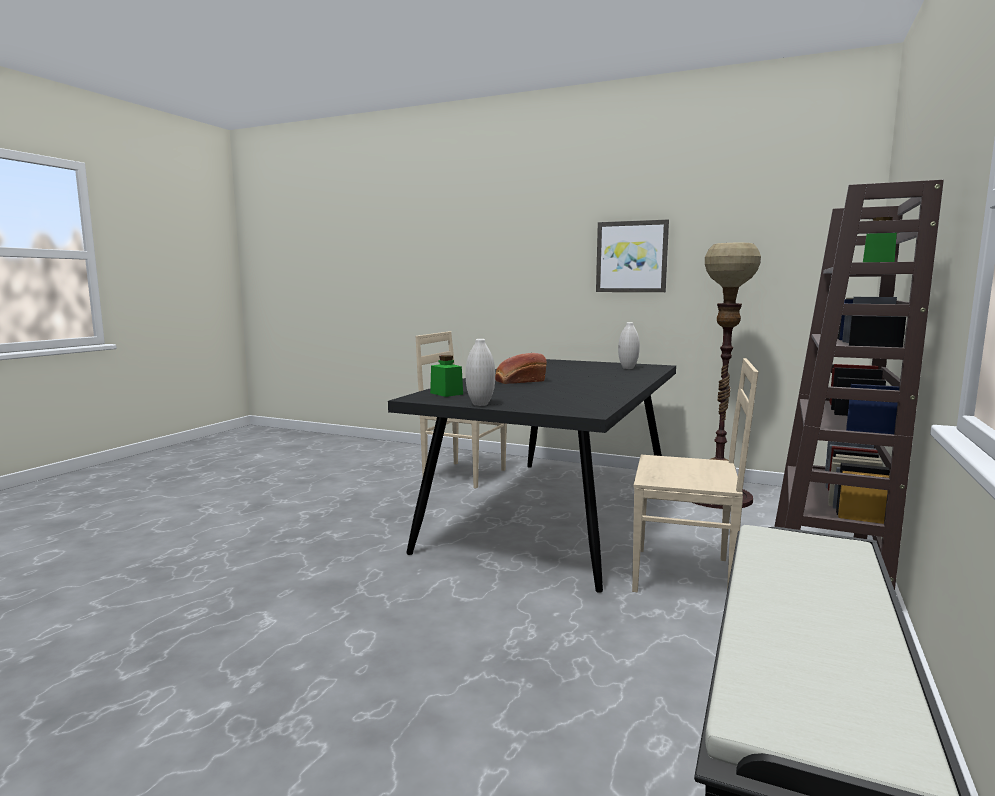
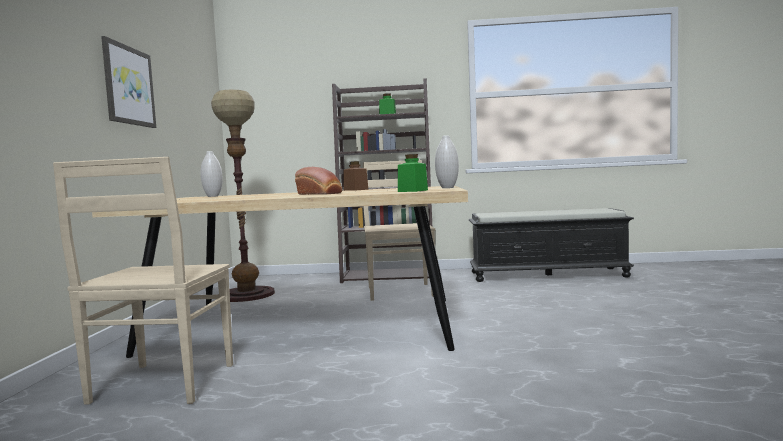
camera: 110 degrees left, 5 degrees down
black dining table [388,359,676,593] -> beige dining table [92,186,468,358]
none -> brown jar [344,161,368,191]

